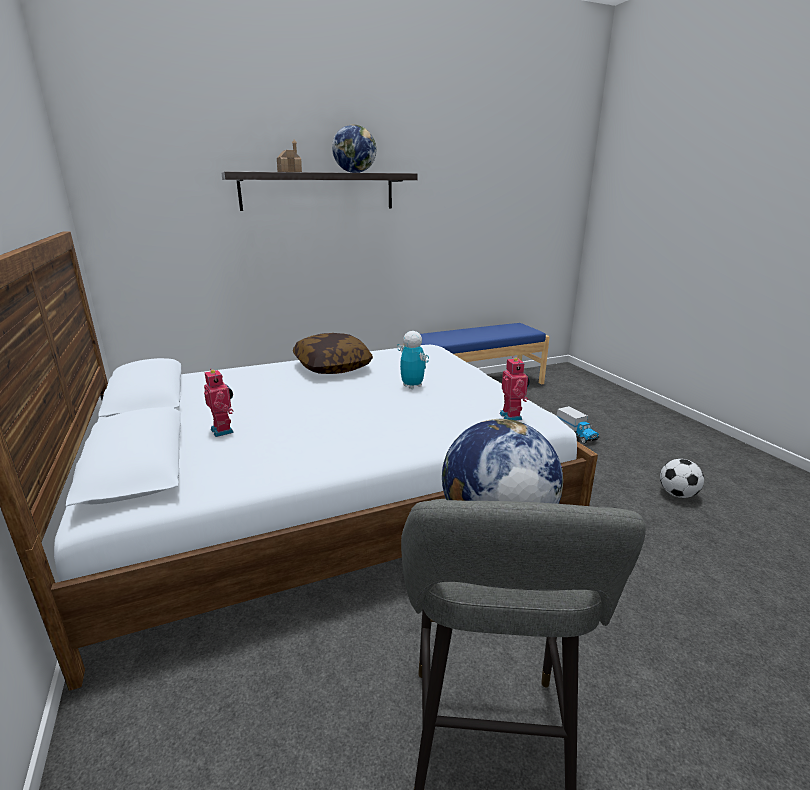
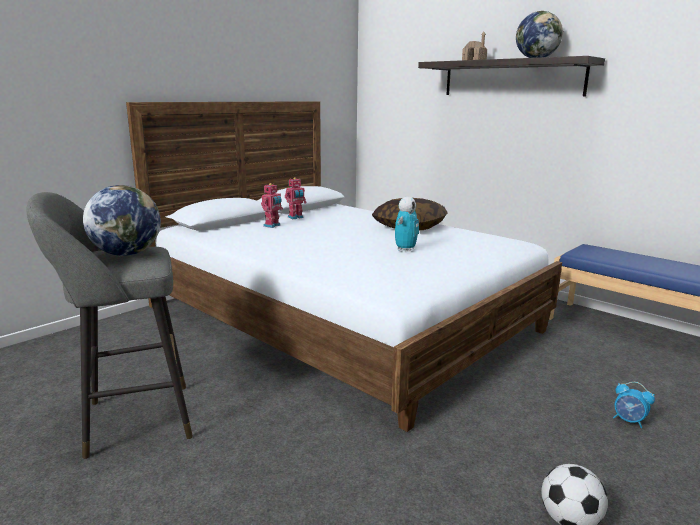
camera: 65 degrees right, 5 degrees down
toy robot [499,356,530,421] -> toy robot moved to [285,177,306,219]
toy truck [557,406,599,444] -> alarm clock [613,382,655,428]

